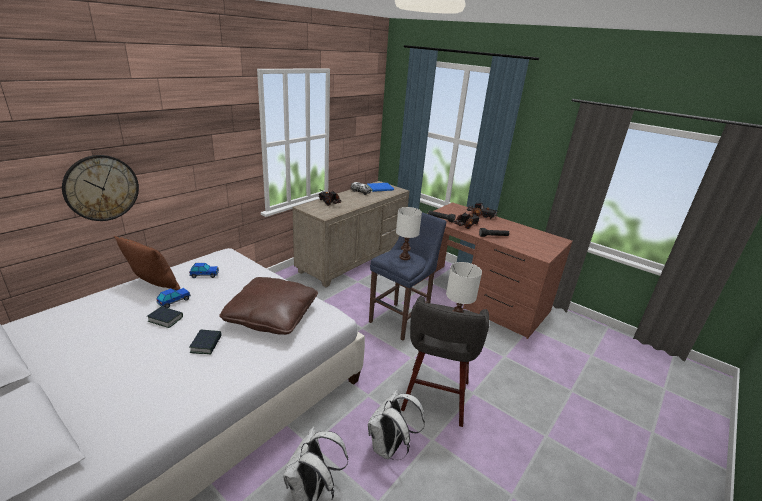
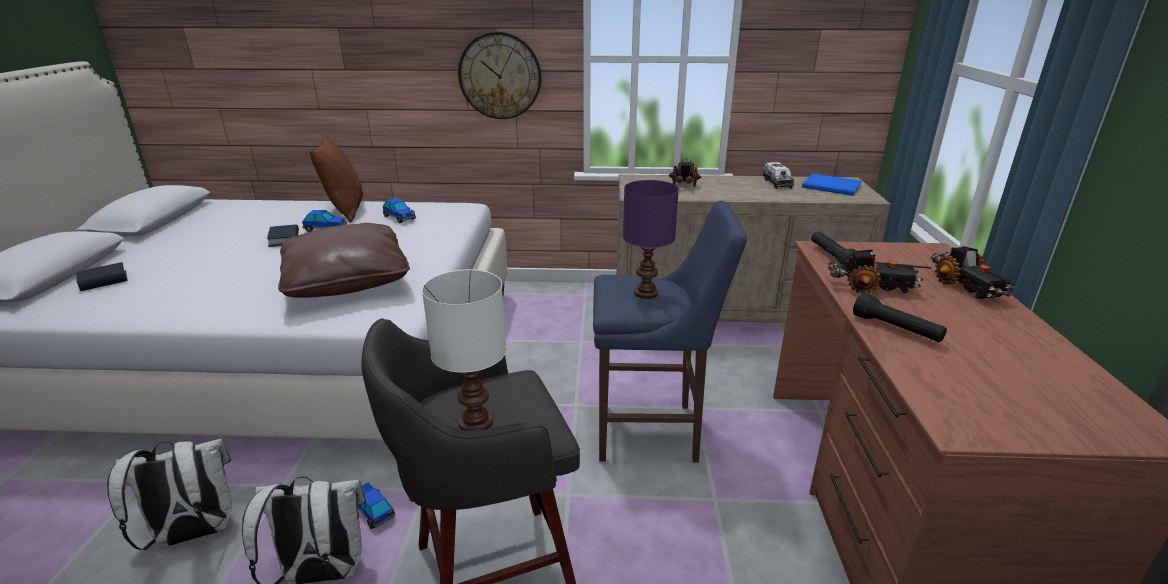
camera: 55 degrees right, 0 degrees up
wall clock [62,155,139,221] -> wall clock moved to [458,32,541,119]
book [190,330,222,354] -> book moved to [77,262,128,291]
white table lamp [396,207,422,260] -> purple table lamp [623,180,679,299]
none -> toy car [358,482,395,529]

